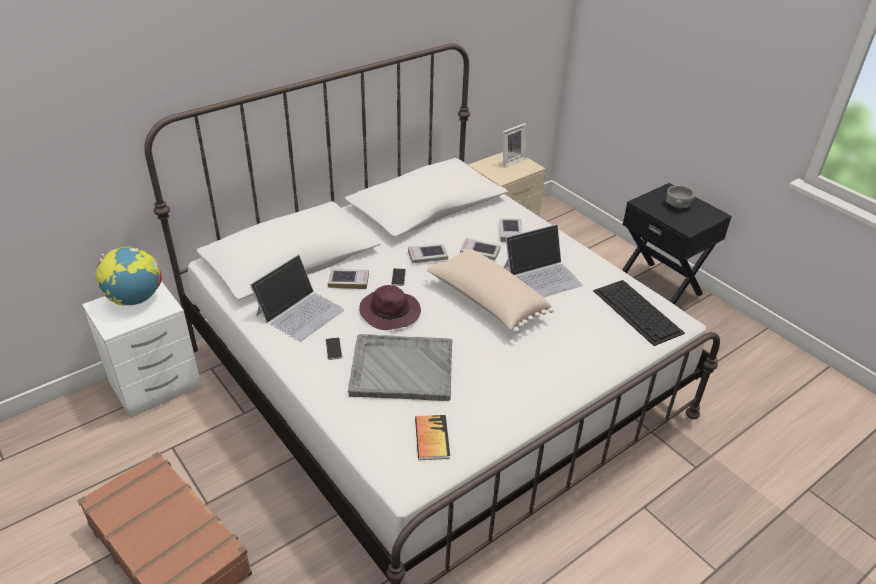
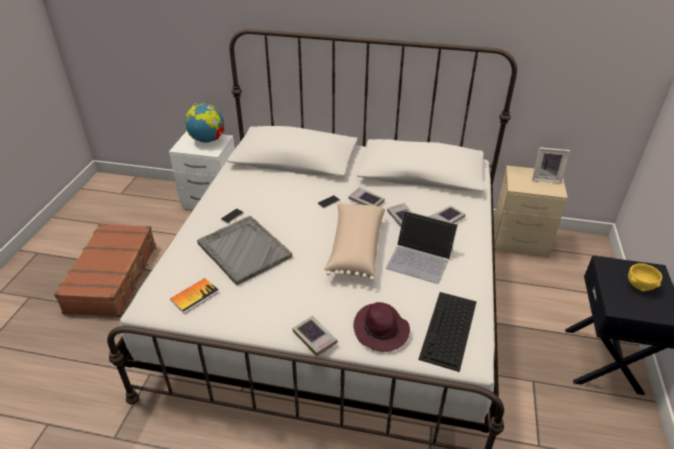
camera: 50 degrees right, 0 degrees up
laptop [250,254,344,342] -> none
book [328,268,369,289] -> book moved to [292,316,338,357]
purple hat [359,285,421,330] -> purple hat moved to [353,302,410,352]
grey bowl [666,186,695,208] -> yellow bowl [628,263,662,292]

